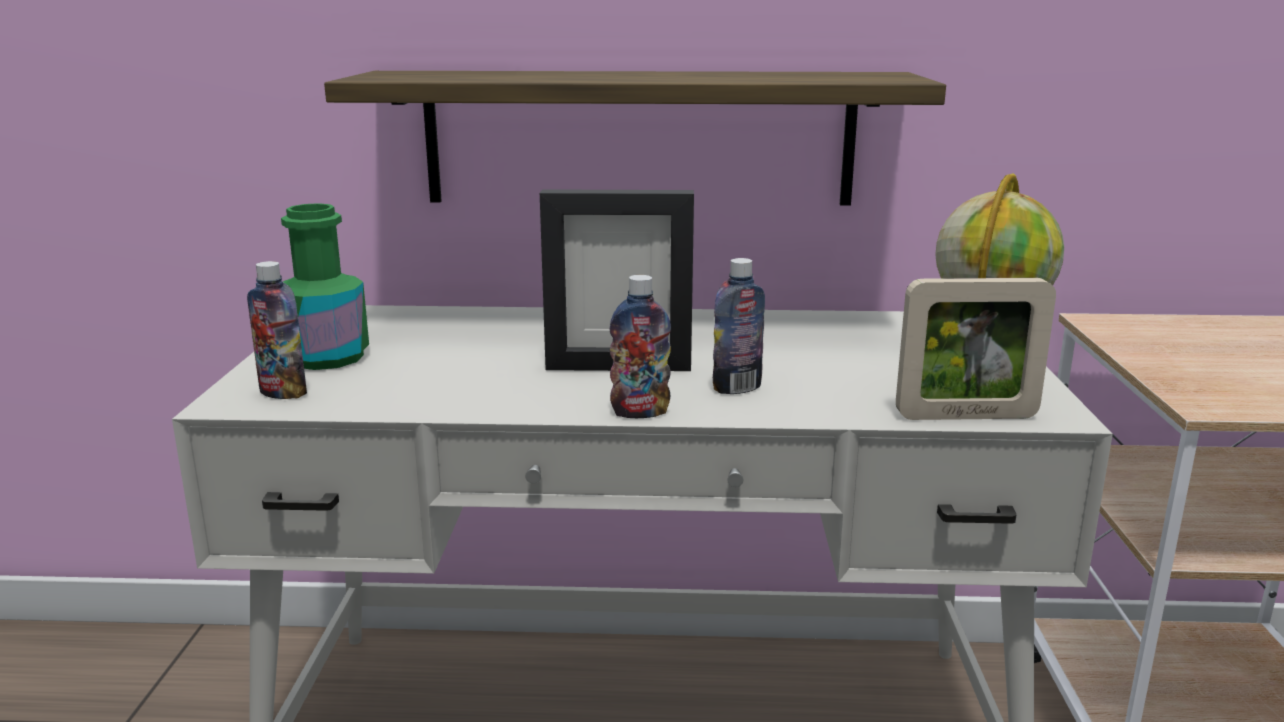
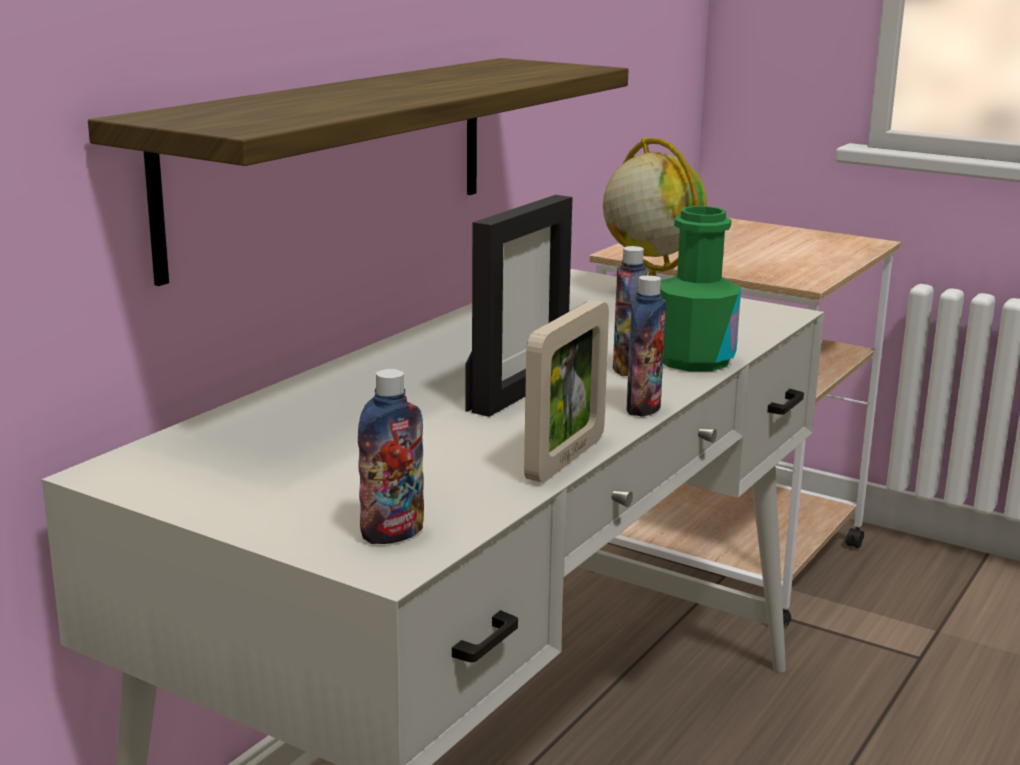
camera: 60 degrees left, 0 degrees up
green bottle [281,203,369,370] -> green bottle moved to [660,206,741,371]
picture frame [896,278,1056,420] -> picture frame moved to [524,300,609,483]

